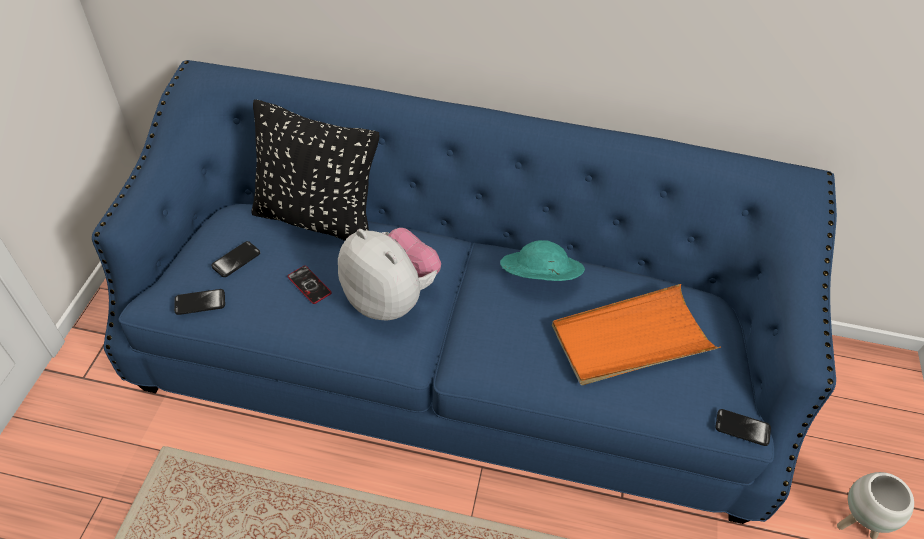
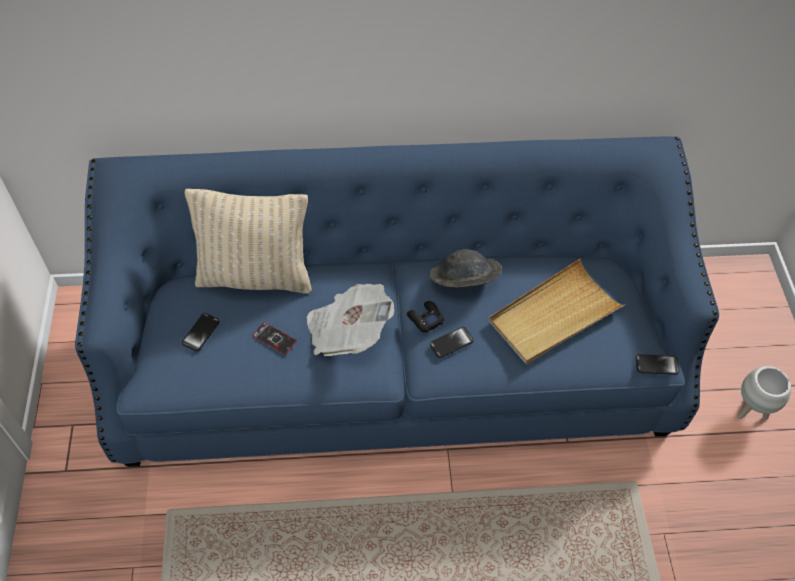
camera: 15 degrees left, 5 degrees up
phone [174,289,225,315] -> phone moved to [430,327,474,358]
black pillow [251,99,379,241] -> beige pillow [185,189,312,294]
plush toy [338,228,441,321] -> newspaper [306,284,394,356]
turquoise hat [500,240,585,281] -> grey hat [429,249,502,288]
orange tray [552,284,721,385] -> beige tray [488,259,626,364]
none -> black game controller [407,301,444,333]

